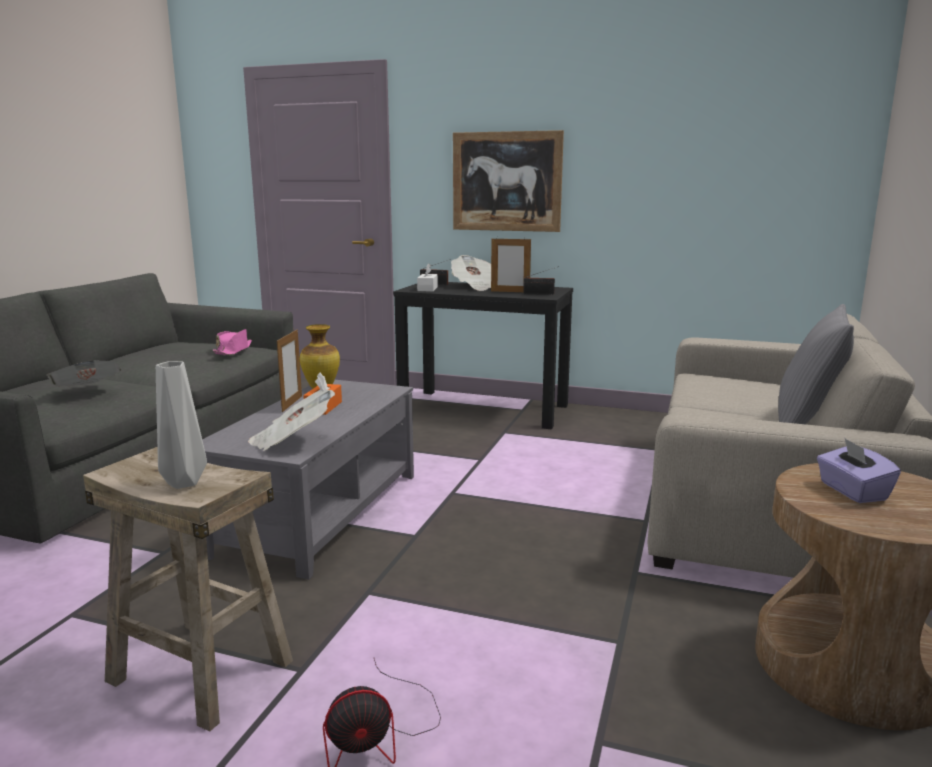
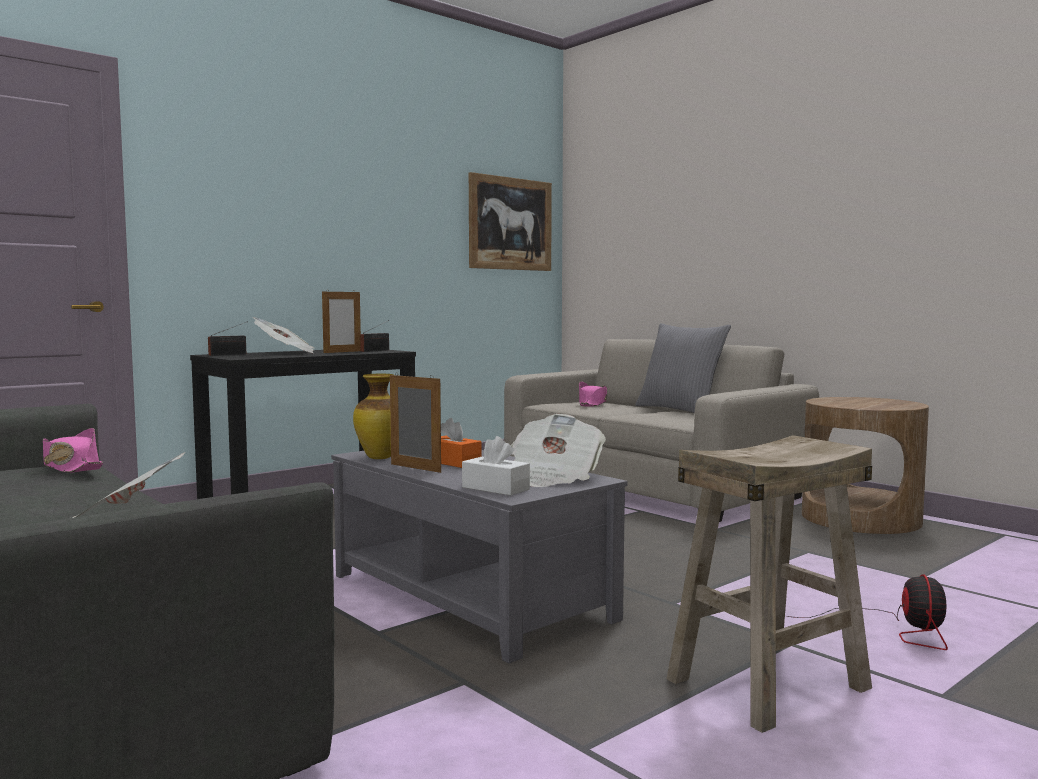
camera: 60 degrees left, 10 degrees down
grey vase [156,361,207,489] -> none
white tissue box [417,263,438,291] -> white tissue box moved to [462,436,530,496]
picture [453,130,564,232] -> picture moved to [469,172,552,271]
purple tissue box [817,438,901,503] -> none
none -> pink hat [579,382,607,407]

